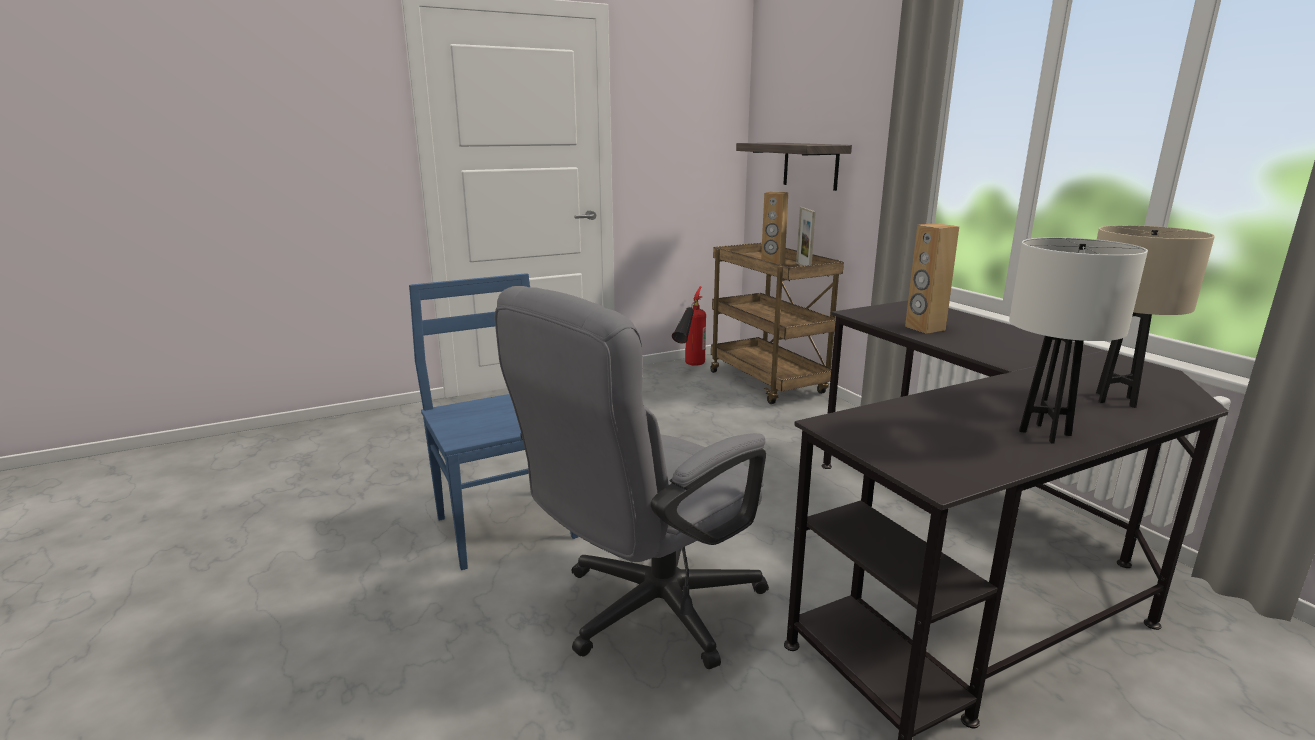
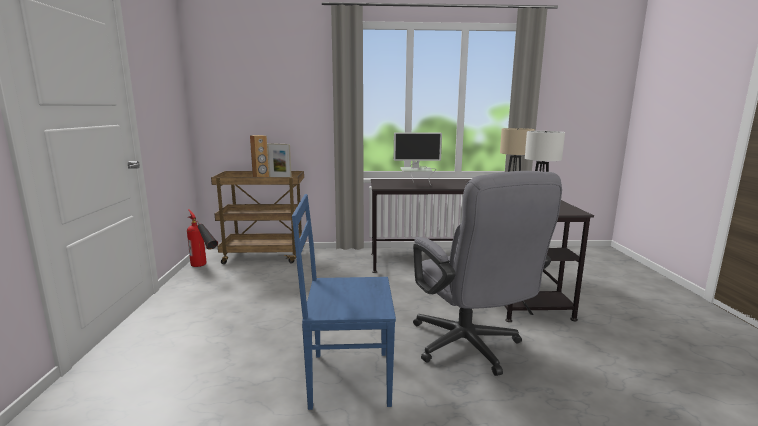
camera: 65 degrees left, 5 degrees down
shelf [736,143,852,191] -> none
brown speaker [905,223,959,334] -> monitor [394,132,442,185]

